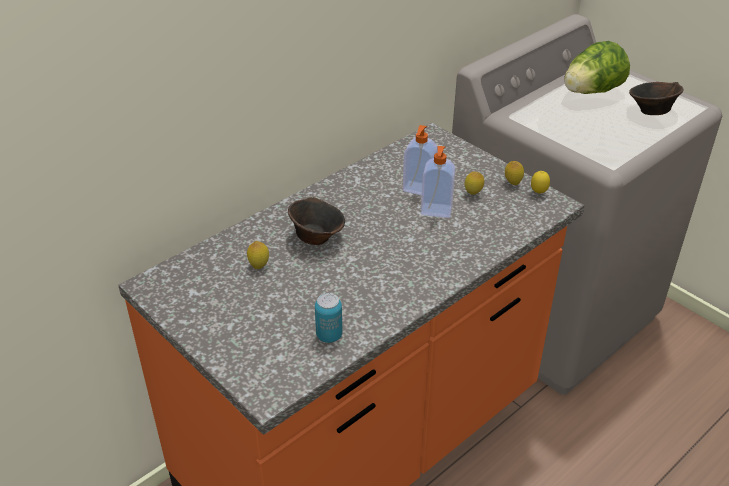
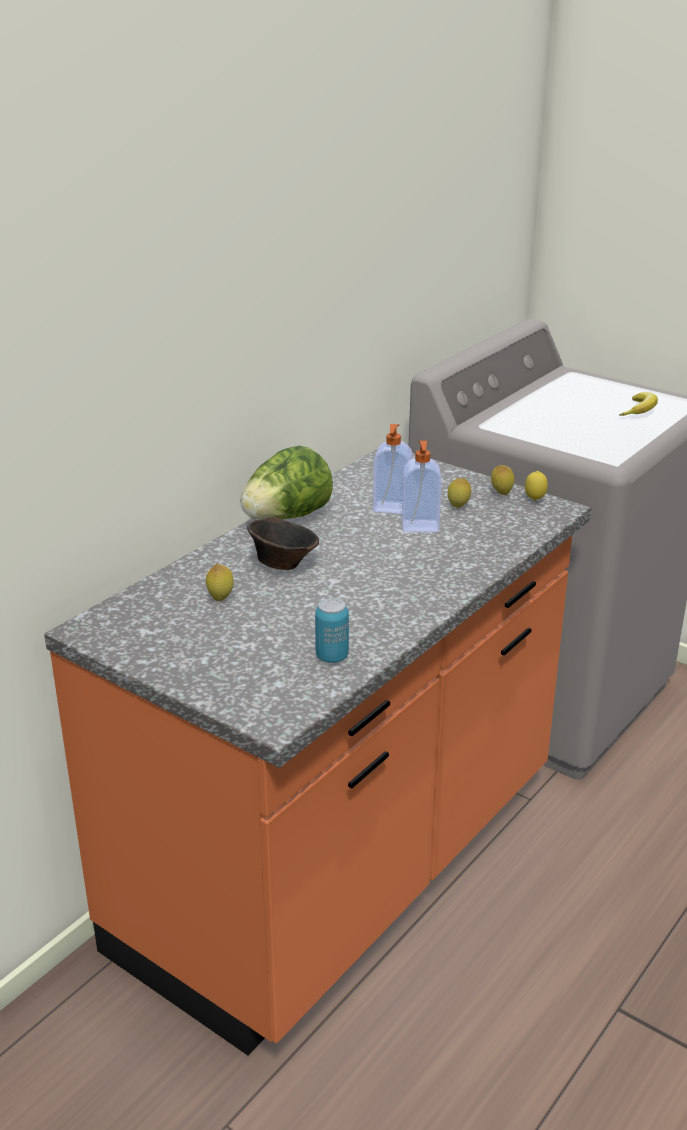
camera: 10 degrees left, 10 degrees down
lettuce [564,41,630,94] -> lettuce moved to [241,446,333,520]
brown bowl [629,82,684,115] -> banana [619,392,658,416]

